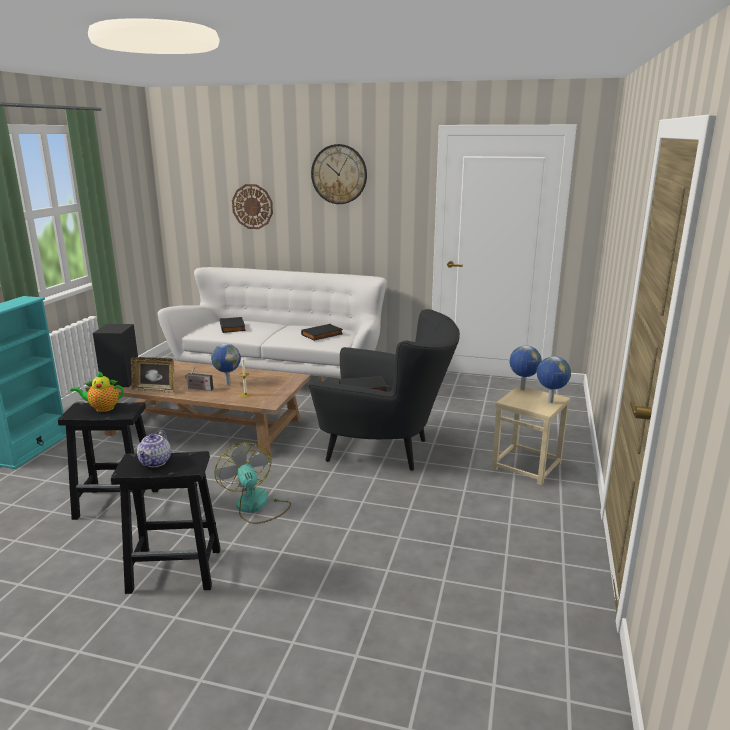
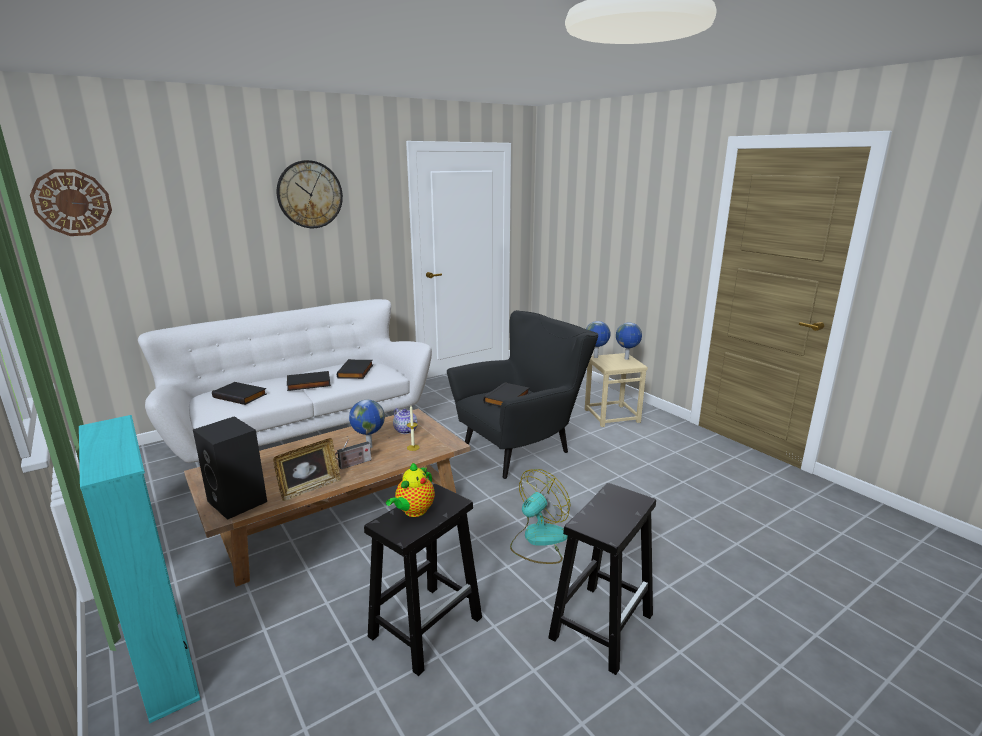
camera: 50 degrees left, 0 degrees up
teapot [137,430,171,467] -> teapot moved to [393,408,417,434]
fan [214,442,291,524] -> fan turned 120 degrees clockwise [510,469,570,564]
wall clock [232,184,273,229] -> wall clock moved to [30,169,112,236]
none -> black book [287,371,331,391]

